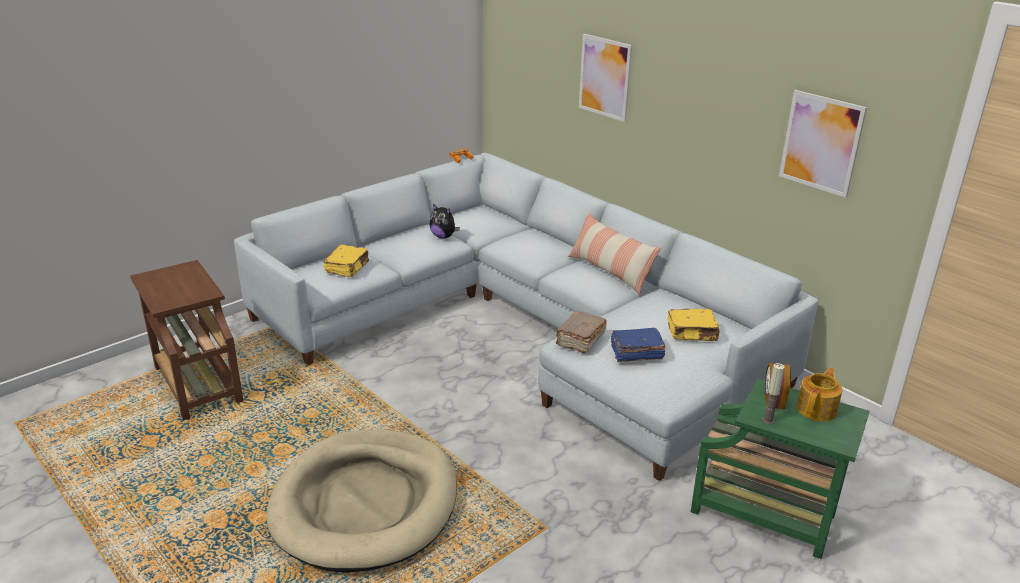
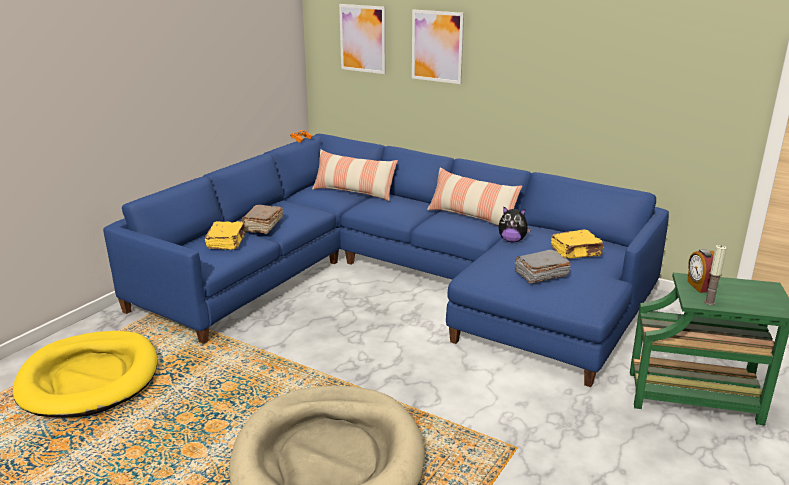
camera: 15 degrees left, 5 degrees down
brown side table [130,260,243,421] -> yellow dog bed [13,331,158,418]
grey sofa [234,153,818,481] -> blue sofa [103,134,669,387]
plush toy [430,204,460,239] -> plush toy moved to [498,206,531,242]
brown book [556,311,607,354] -> brown book moved to [242,205,283,234]
blue book [610,328,666,362] -> grey book [515,250,571,284]
picture [779,90,867,198] -> picture moved to [339,4,386,74]
teapot [797,368,842,421] -> none
none -> pillow [312,149,398,201]

